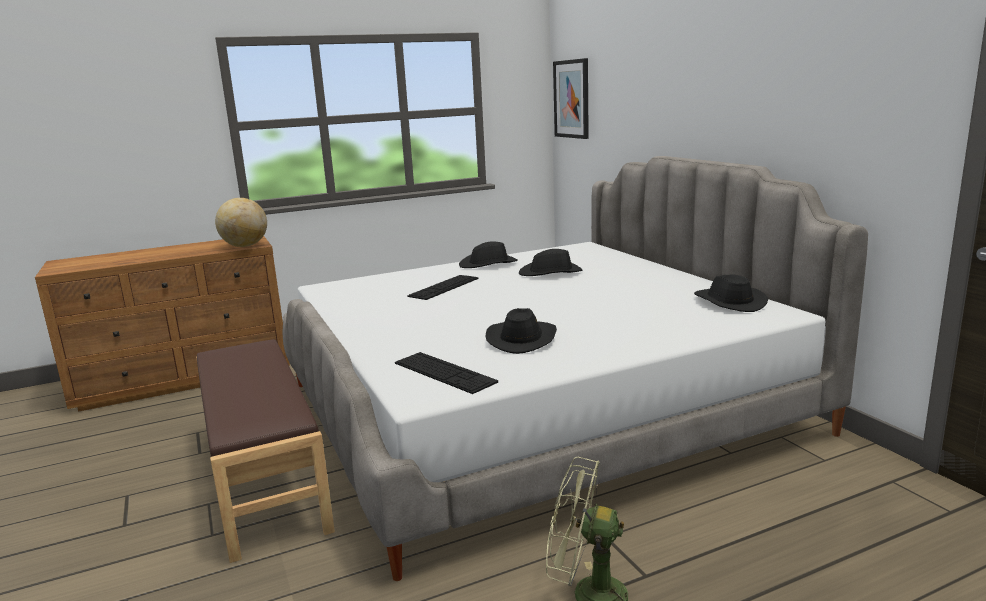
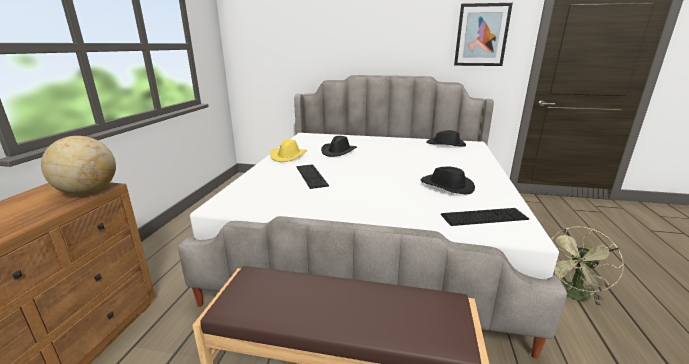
camera: 55 degrees left, 5 degrees up
black hat [459,241,518,268] -> yellow hat [270,140,307,162]
picture [553,58,589,139] -> picture moved to [454,3,513,66]

